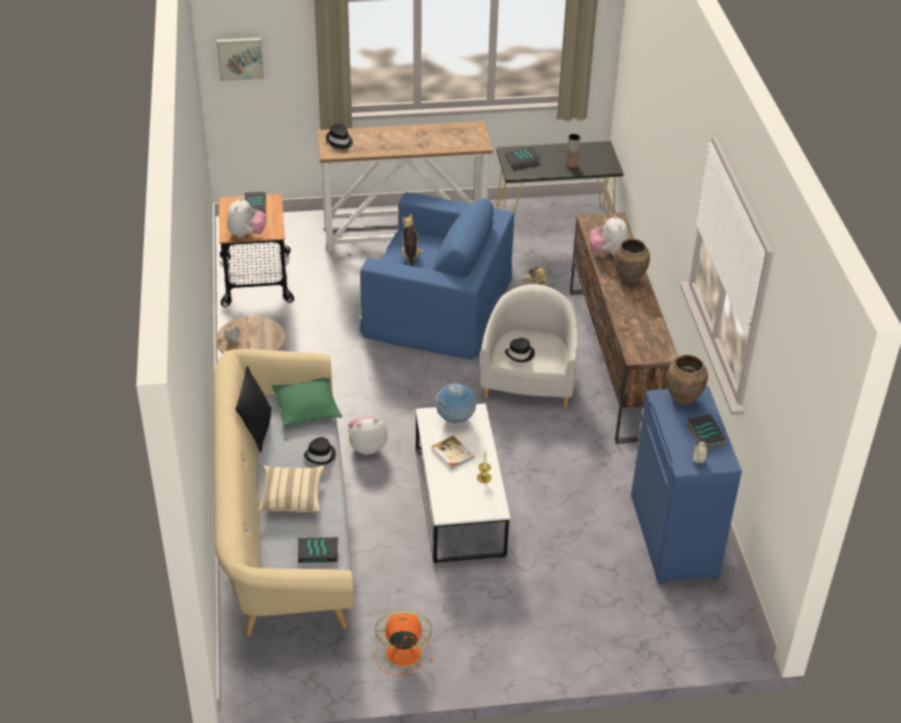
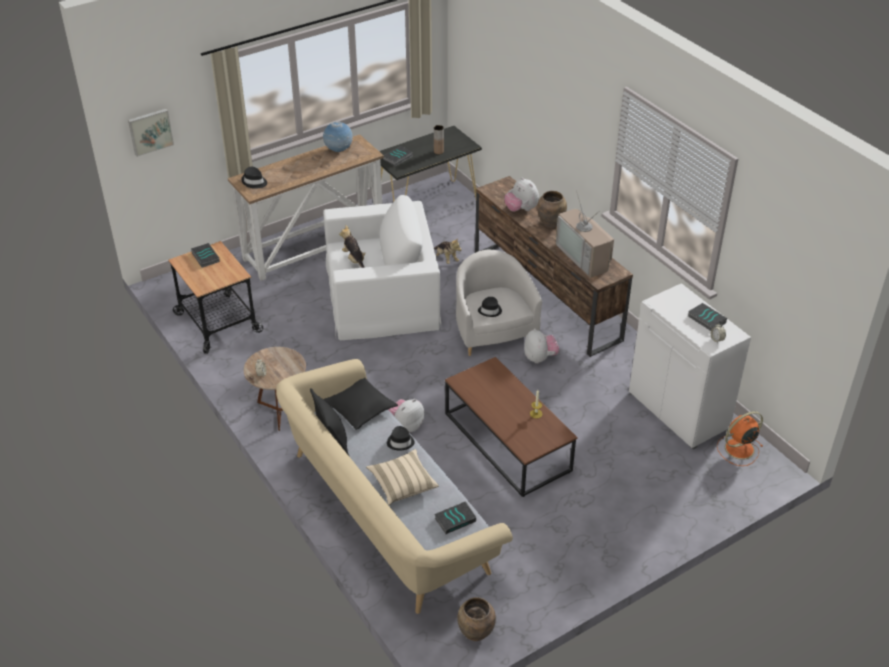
camera: 25 degrees left, 0 degrees up
plush toy [227,197,266,238] -> plush toy moved to [524,328,559,363]
green pillow [272,378,342,427] -> black pillow [323,378,398,430]
blue armchair [360,192,514,360] -> white armchair [323,195,441,340]
orange fan [375,610,433,676] -> orange fan moved to [717,411,763,466]
white coffee table [416,404,510,564] -> brown coffee table [445,357,577,497]
book [431,436,474,469] -> none
globe [436,383,476,423] -> globe moved to [323,122,353,152]
blue cabinet [631,386,742,584] -> white cabinet [629,283,751,449]
brown vase [666,355,708,405] -> brown vase moved to [457,597,496,641]
none -> television [556,190,614,278]

